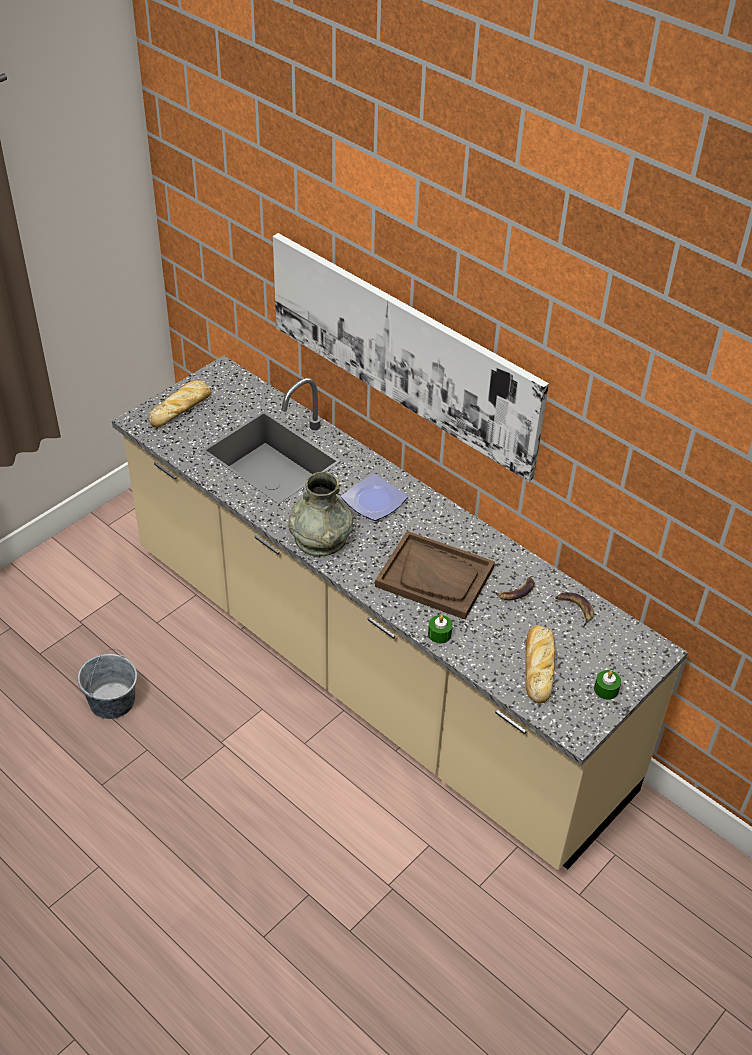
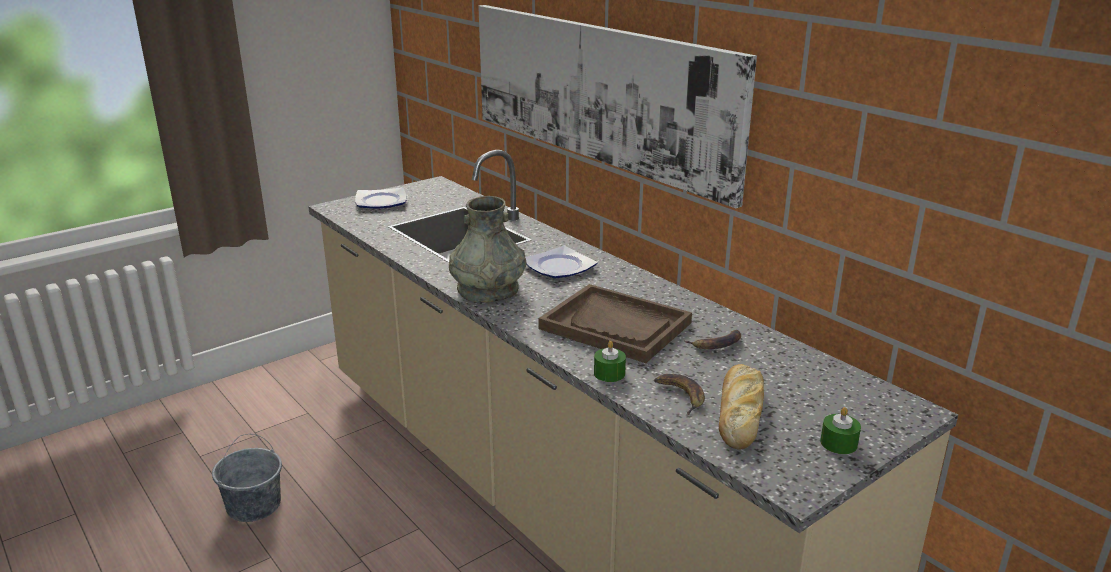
camera: 10 degrees right, 20 degrees down
bread [149,380,211,428] -> plate [355,187,407,209]
banana [555,592,594,628] -> banana moved to [654,374,705,415]

